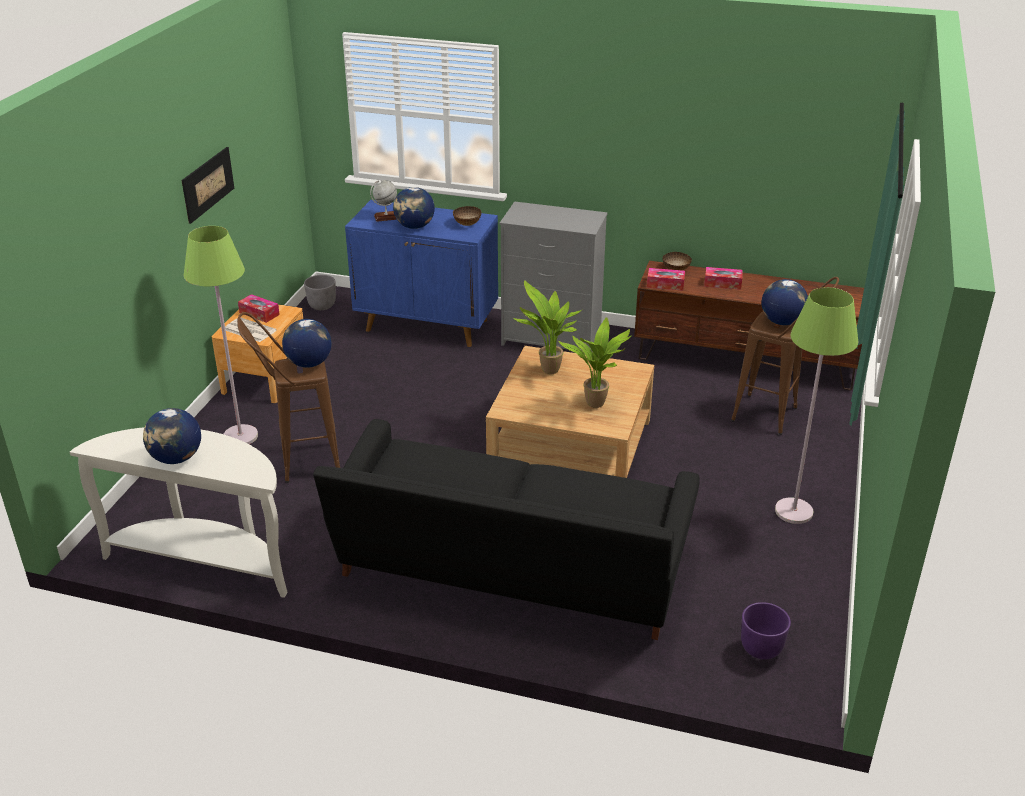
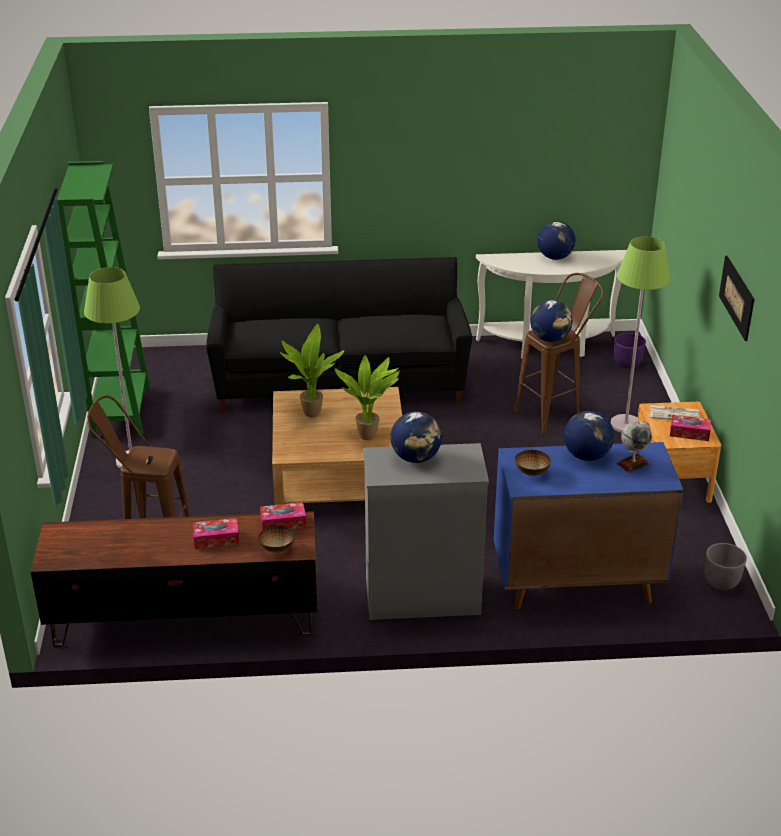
camera: 160 degrees right, 0 degrees up
purple planter [741,602,791,660] -> purple planter moved to [614,333,646,368]
globe [761,279,808,325] -> globe moved to [390,411,442,463]
none -> green bookcase [57,161,151,436]

